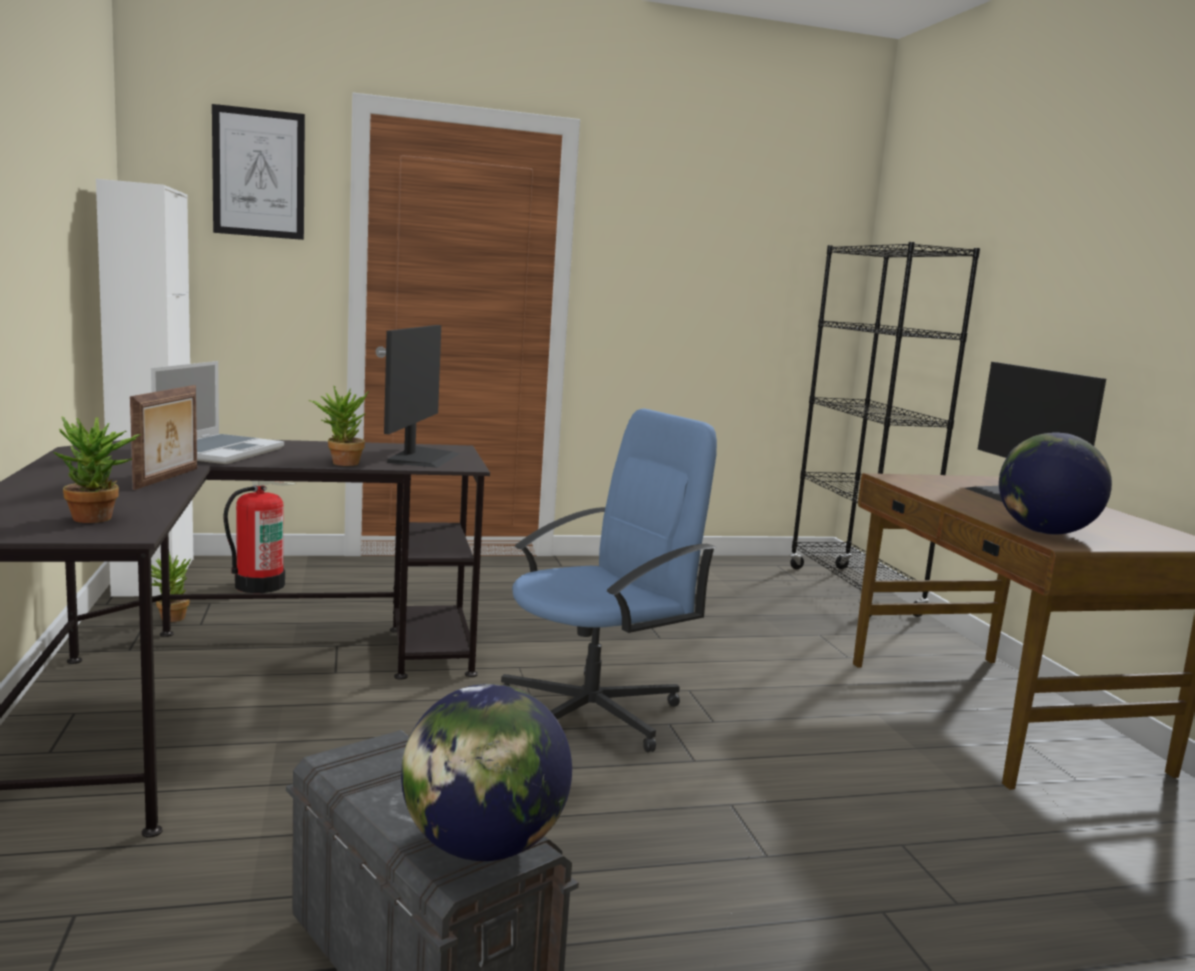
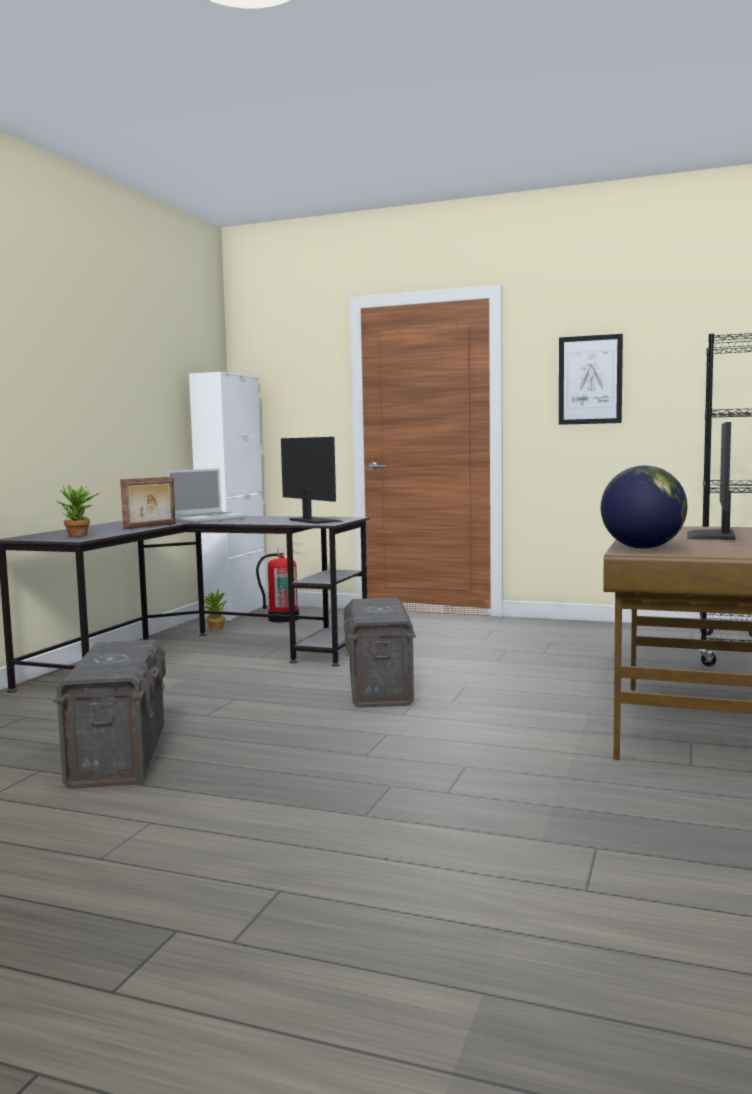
camera: 35 degrees right, 5 degrees down
picture [212,104,305,240] -> picture moved to [559,334,623,425]
potted plant [309,386,369,466] -> none
monitor [384,325,460,468] -> monitor turned 75 degrees counterclockwise [281,437,344,524]
globe [401,684,572,861] -> none
blue office chair [501,409,717,752] -> grey storage box [344,598,416,708]

